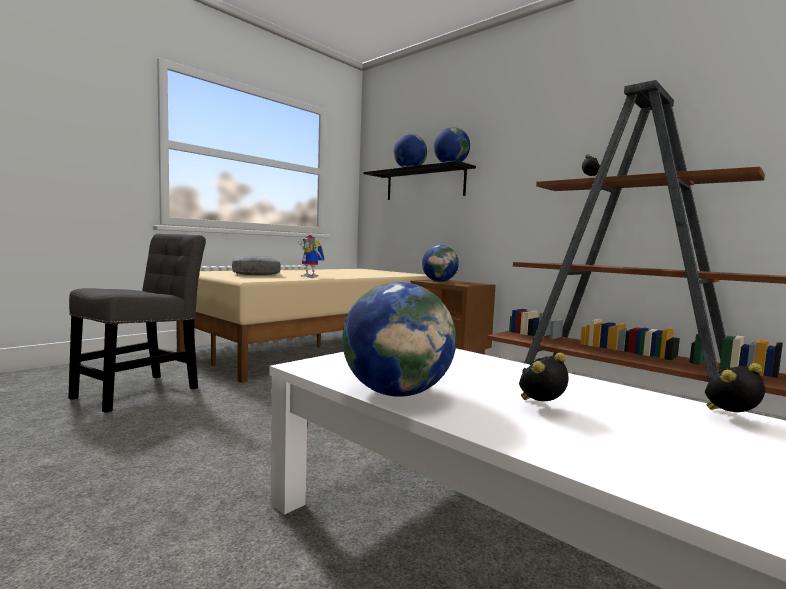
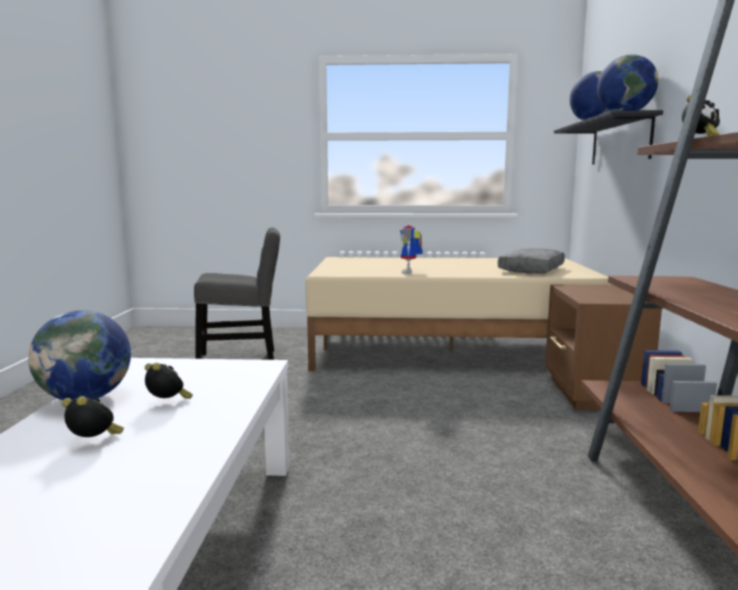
camera: 50 degrees right, 5 degrees up
grey pillow [232,255,281,275] -> grey pillow moved to [498,248,565,273]
globe [422,245,459,282] -> none
alarm clock [705,363,765,412] -> alarm clock moved to [145,363,193,399]

